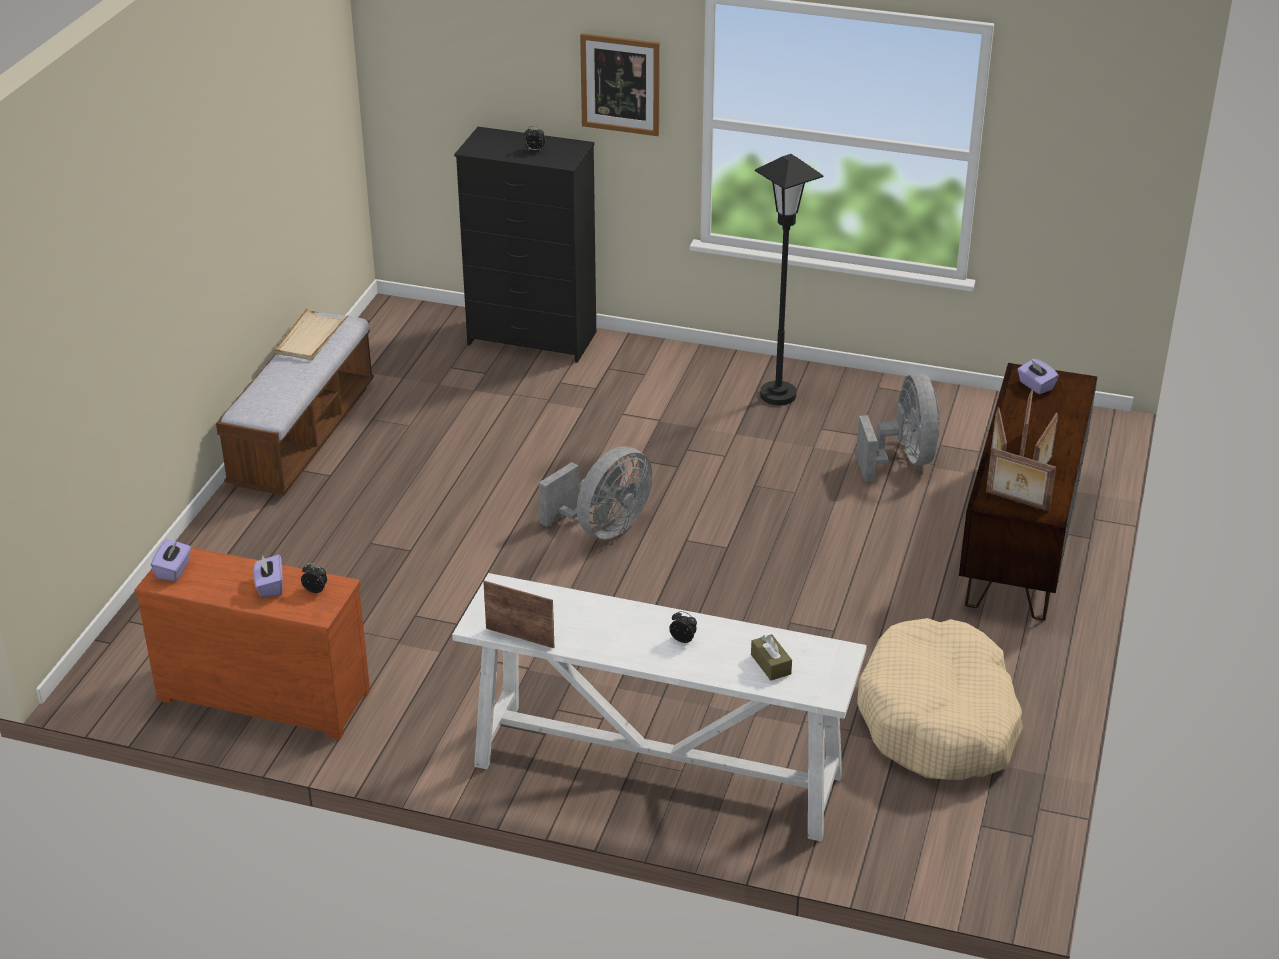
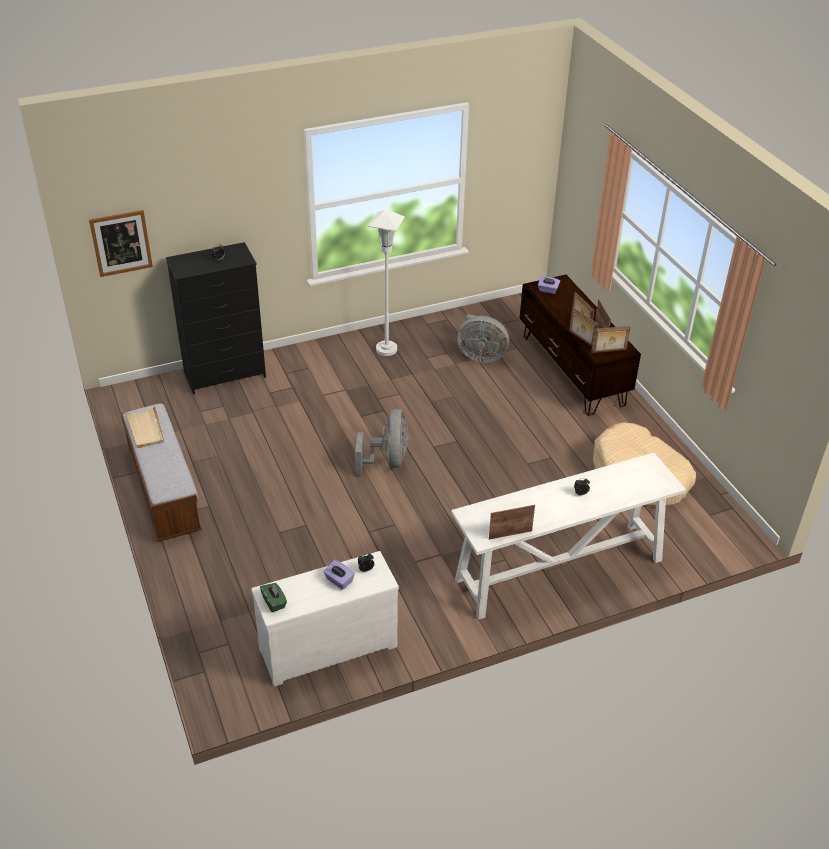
camera: 40 degrees left, 5 degrees up
brown dresser [135,547,370,740] -> white dresser [251,551,399,686]
purple tissue box [151,539,191,581] -> green tissue box [260,583,287,612]
picture [580,33,660,136] -> picture moved to [89,210,153,277]
brown tissue box [751,634,792,681] -> none
black floor lamp [755,154,824,405] -> white floor lamp [368,210,405,356]
grey fan [856,373,941,482] -> grey fan turned 150 degrees clockwise [457,314,509,363]

